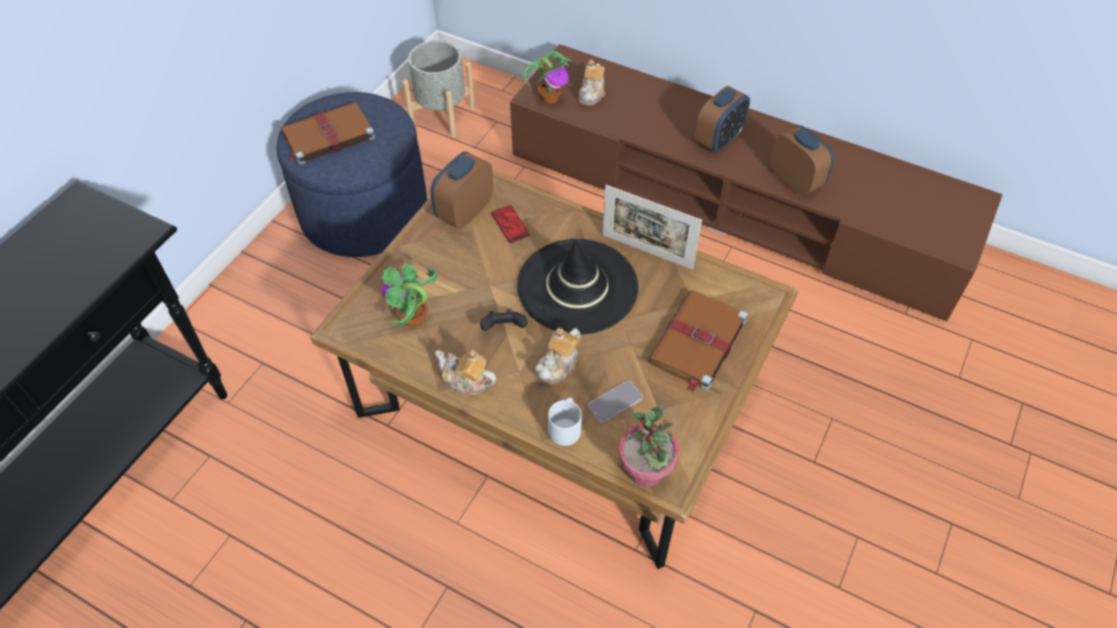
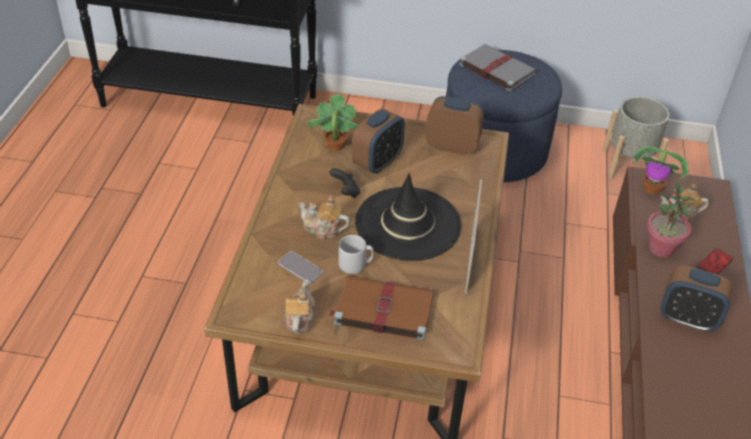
camera: 70 degrees right, 10 degrees down
brown book [281,102,375,165] -> grey book [459,44,537,91]
teapot [435,350,496,397] -> teapot moved to [283,279,316,334]
phone [491,206,530,243] -> phone moved to [696,248,733,275]
grey mug [548,398,582,446] -> grey mug moved to [339,235,374,274]
potted plant [619,406,679,487] -> potted plant moved to [647,181,695,257]
alarm clock [771,125,834,195] -> alarm clock moved to [352,108,405,174]

